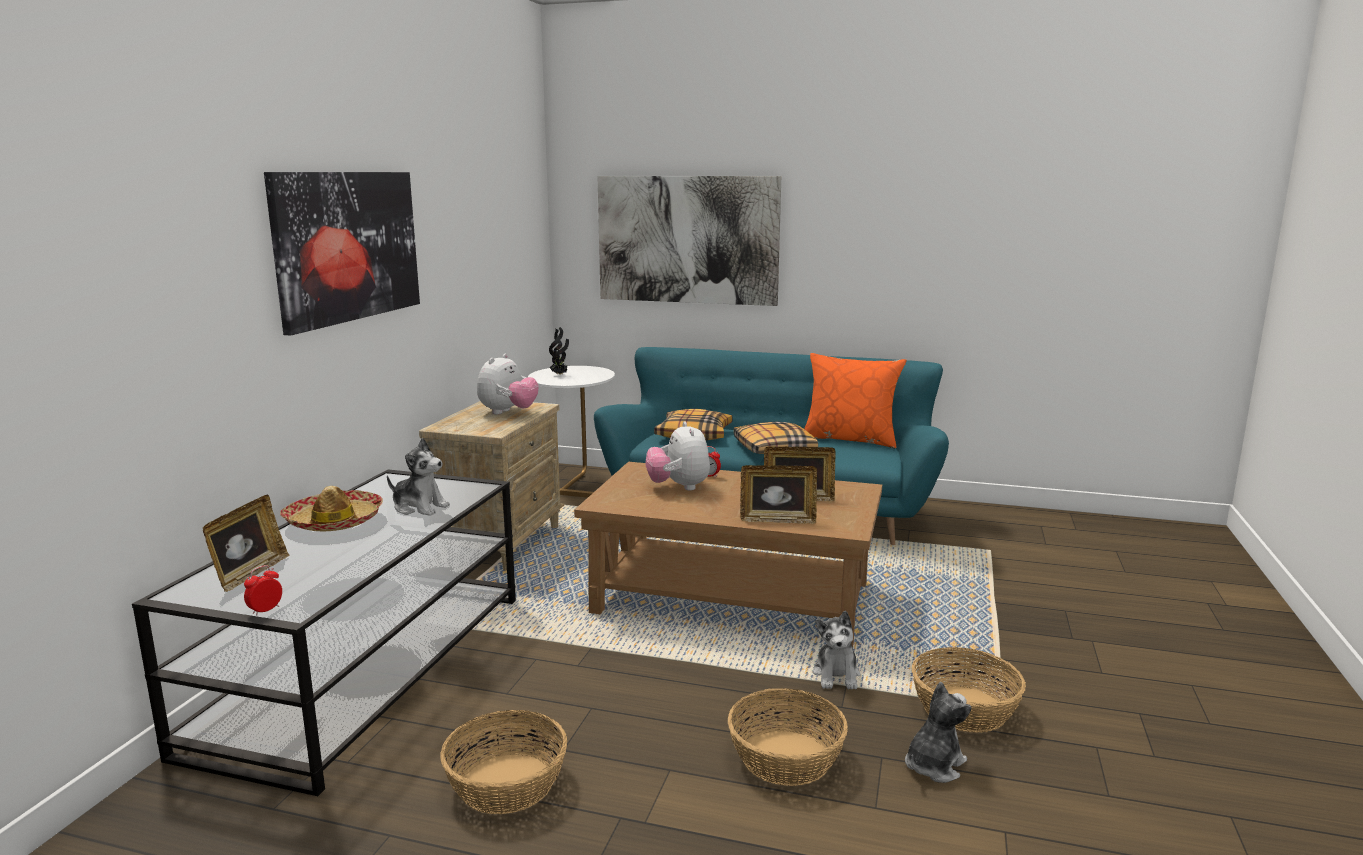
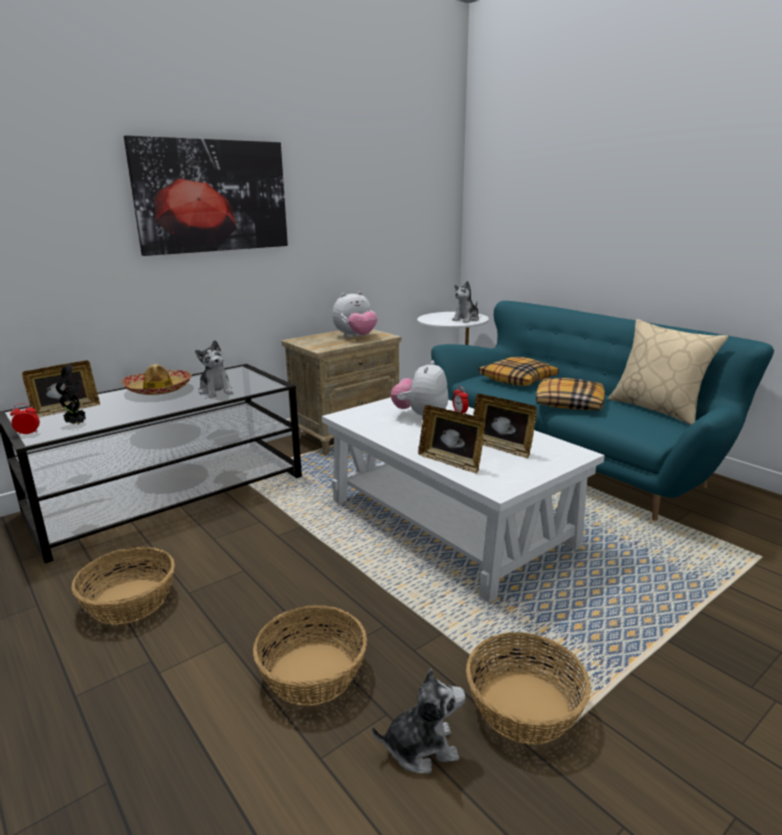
camera: 35 degrees right, 5 degrees up
potted plant [549,327,569,375] -> potted plant moved to [56,364,86,425]
brown coffee table [574,462,882,648] -> white coffee table [322,397,605,603]
picture [597,176,781,306] -> none
orange pillow [804,353,907,449] -> beige pillow [608,319,728,425]
plush toy [813,611,861,690] -> plush toy moved to [452,281,479,323]

